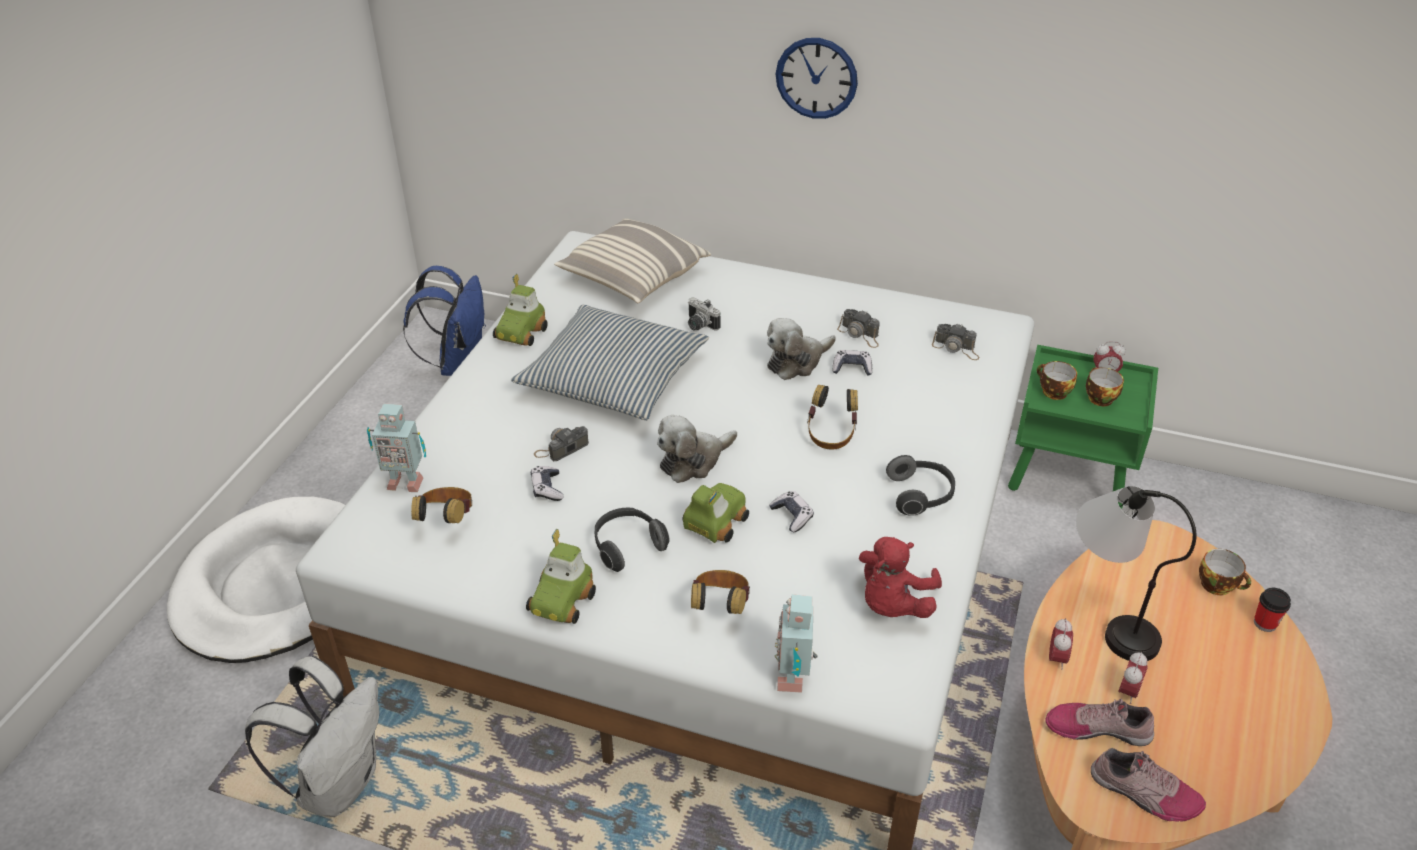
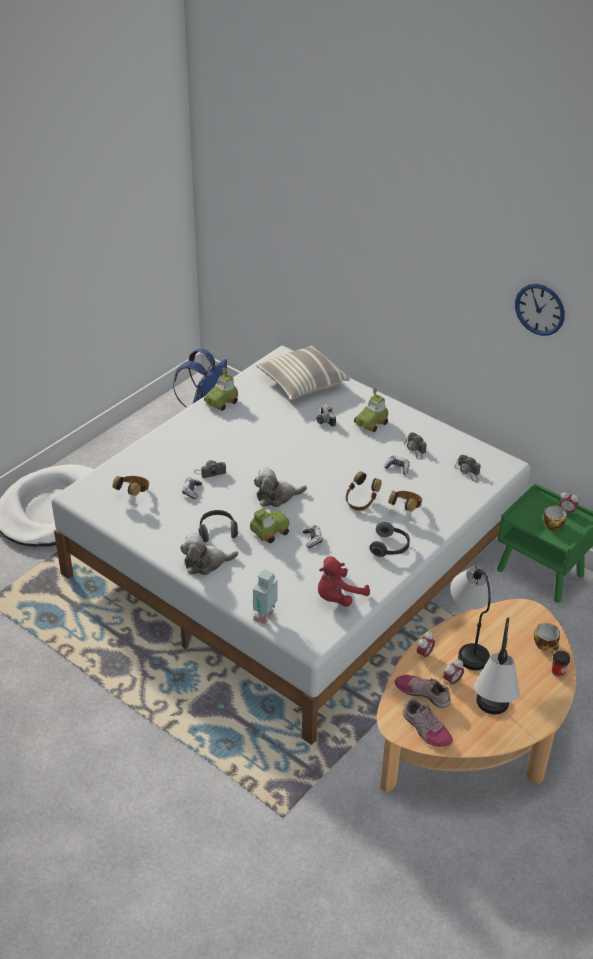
camera: 20 degrees right, 0 degrees up
white backpack [245,656,379,817] -> none
toy robot [367,403,426,492] -> none
pillow [511,305,709,420] -> none
toy car [526,529,596,624] -> toy car moved to [354,388,388,432]
headphones [691,570,750,614] -> headphones moved to [388,491,422,512]
plush toy [767,318,836,380] -> plush toy moved to [180,533,238,575]
wall clock [776,38,858,119] -> wall clock moved to [515,284,565,336]
cup [1037,361,1077,400] -> none
none -> table lamp [474,617,520,714]

